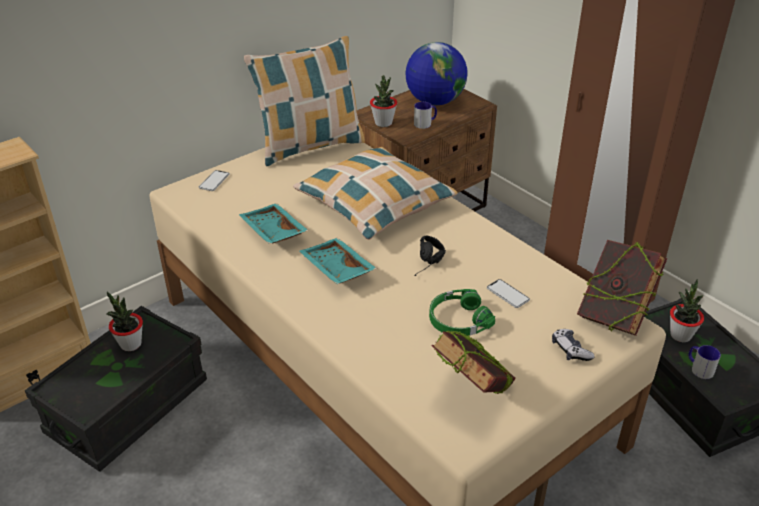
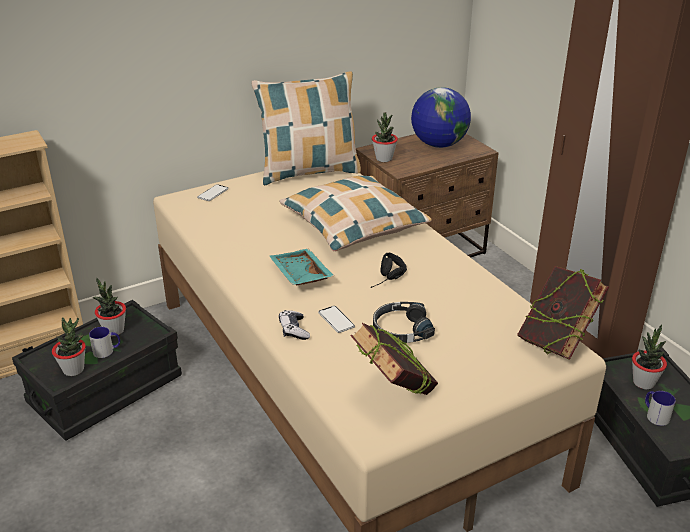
camera: 10 degrees right, 5 degrees down
turquoise tray [239,203,309,244] -> none
mug [414,102,437,129] -> mug moved to [89,327,120,358]
green headphones [429,289,495,336] -> black headphones [373,302,435,343]
phone [487,279,530,308] -> phone moved to [318,306,355,333]
game controller [552,329,595,361] -> game controller moved to [279,310,310,340]
none -> potted plant [52,317,86,376]

